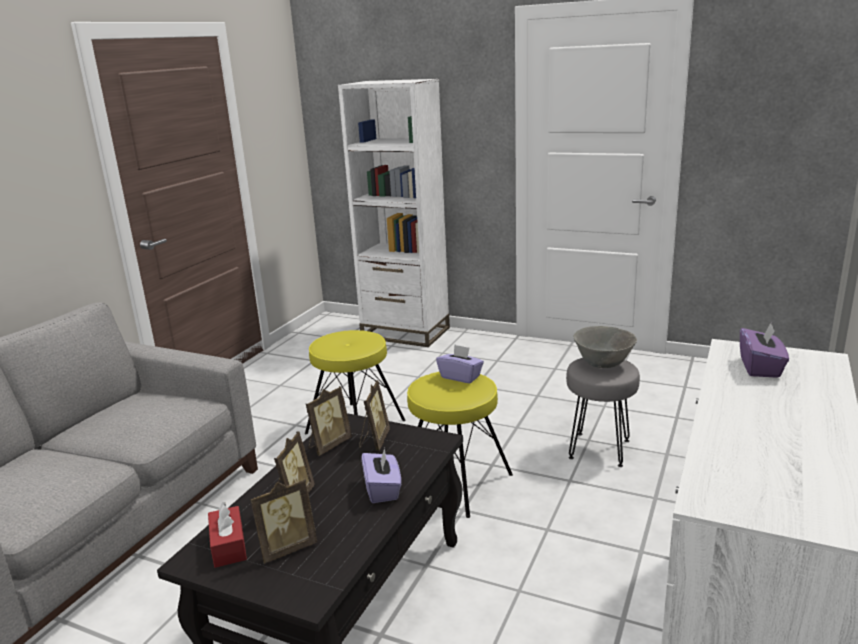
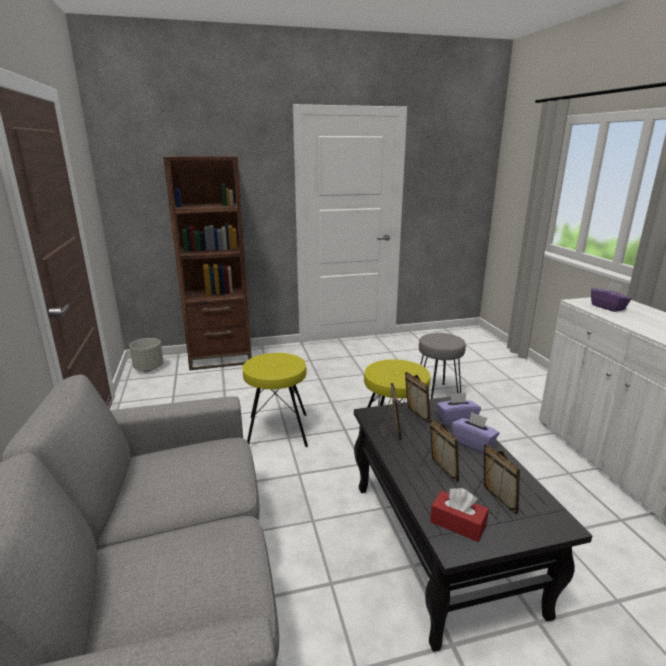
camera: 40 degrees left, 0 degrees up
picture frame [250,479,317,563] -> picture frame turned 45 degrees counterclockwise [473,444,520,518]
white bookcase [338,79,450,347] -> brown bookcase [163,156,252,370]
purple tissue box [436,344,484,384] -> purple tissue box moved to [437,393,481,426]
grey bowl [573,326,637,368] -> none
none -> grey planter [130,338,164,371]

